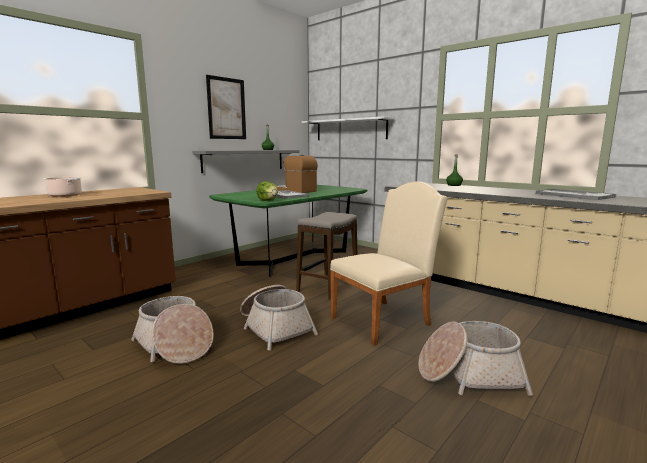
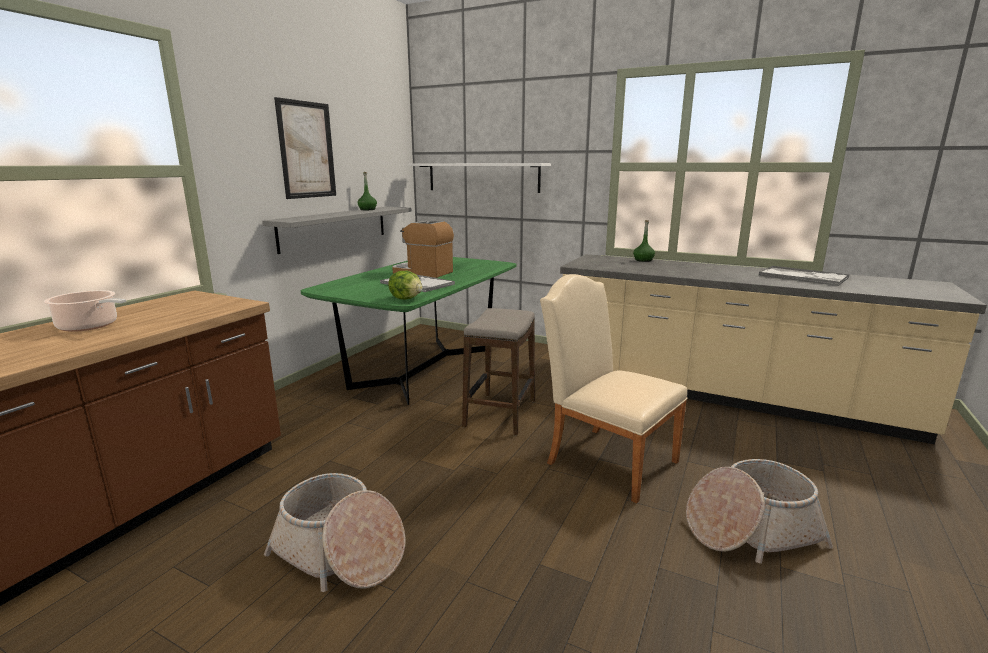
camera: 15 degrees left, 5 degrees up
basket [240,285,318,350] -> none
beige chair [330,181,448,346] -> beige chair turned 90 degrees counterclockwise [540,274,687,504]

